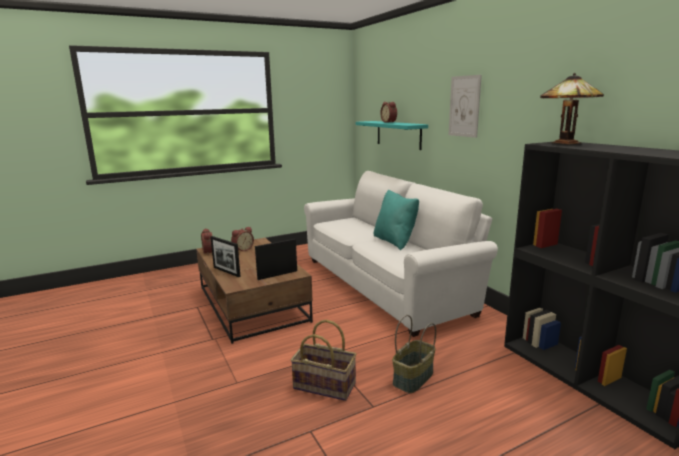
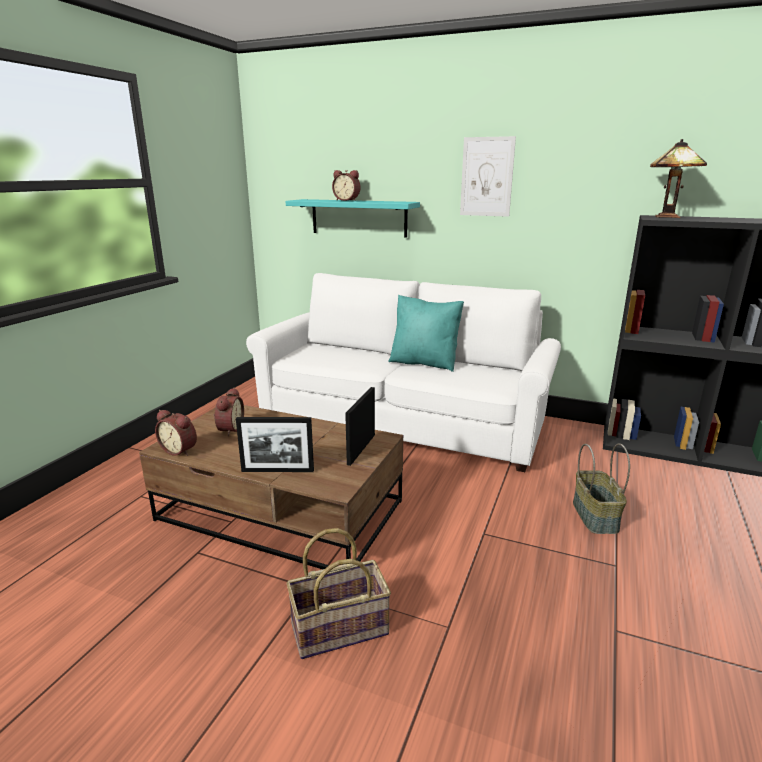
camera: 40 degrees left, 5 degrees up
basket [291,319,357,401] -> basket moved to [287,528,391,659]

